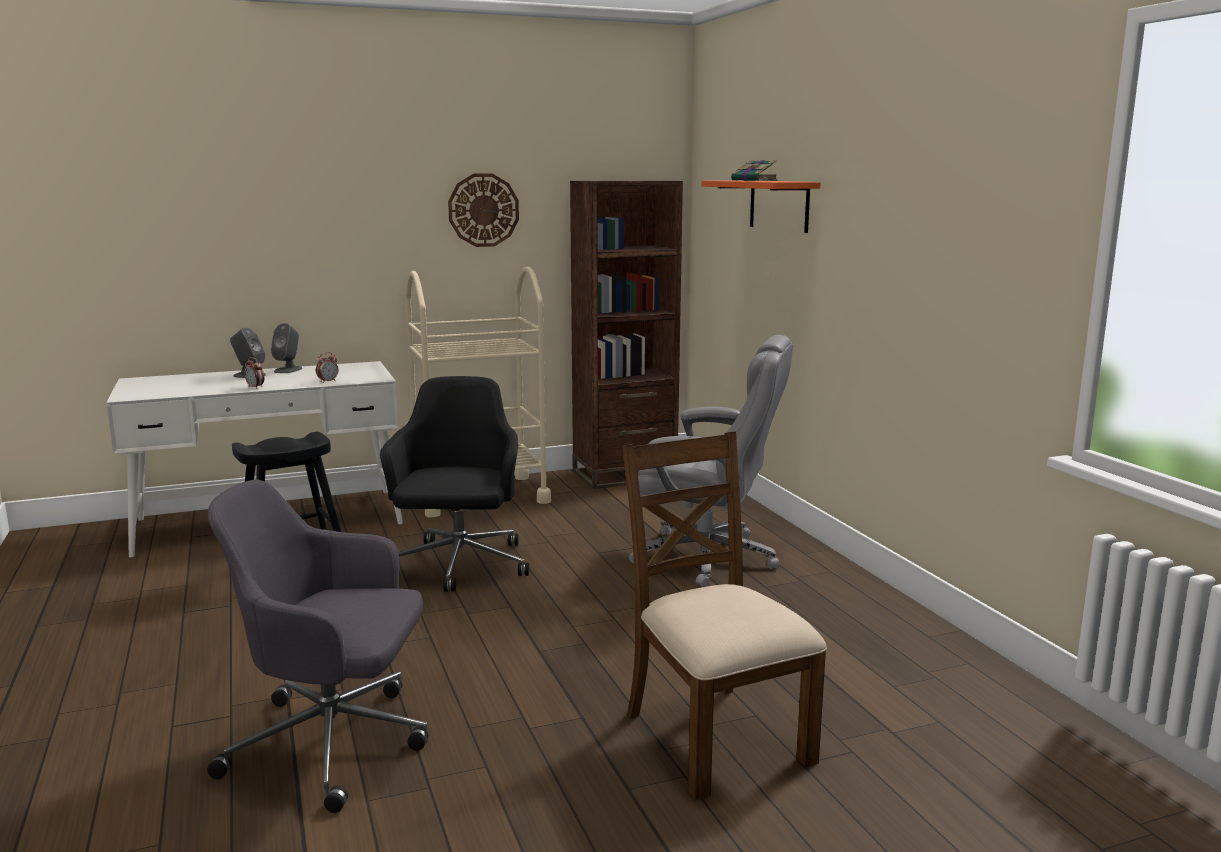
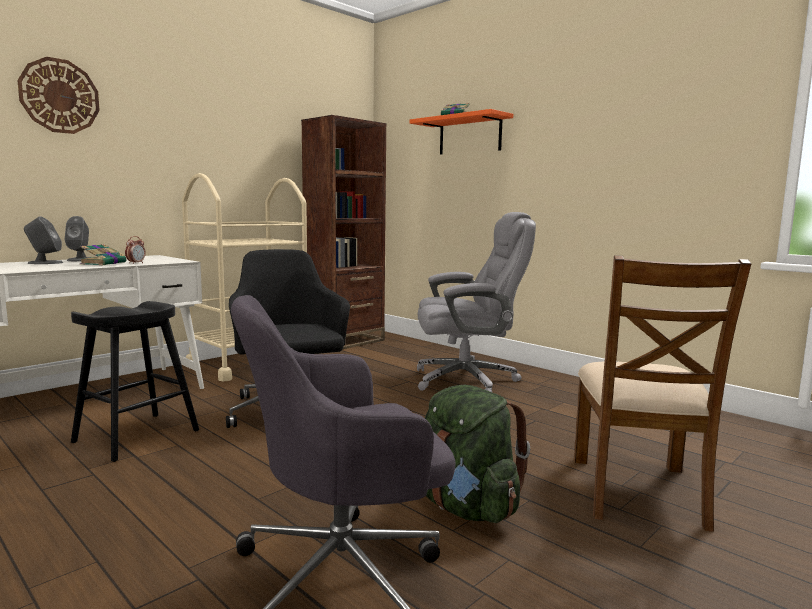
camera: 25 degrees left, 5 degrees down
alarm clock [244,357,264,389] -> none
wall clock [448,174,519,247] -> wall clock moved to [17,57,100,134]
brown chair [622,431,827,800] -> brown chair turned 120 degrees counterclockwise [574,256,752,532]
none -> book [80,244,126,265]
none -> green backpack [425,385,530,523]

